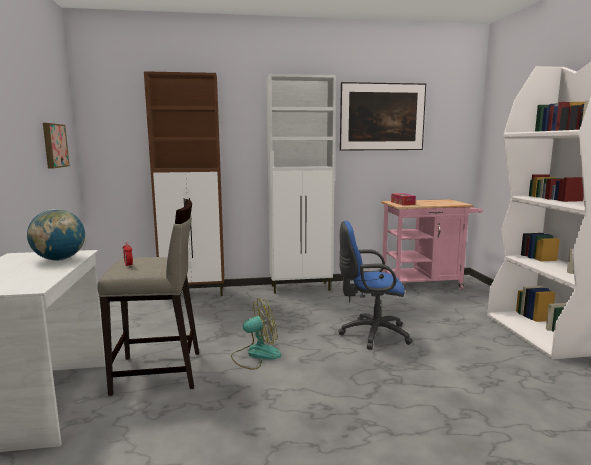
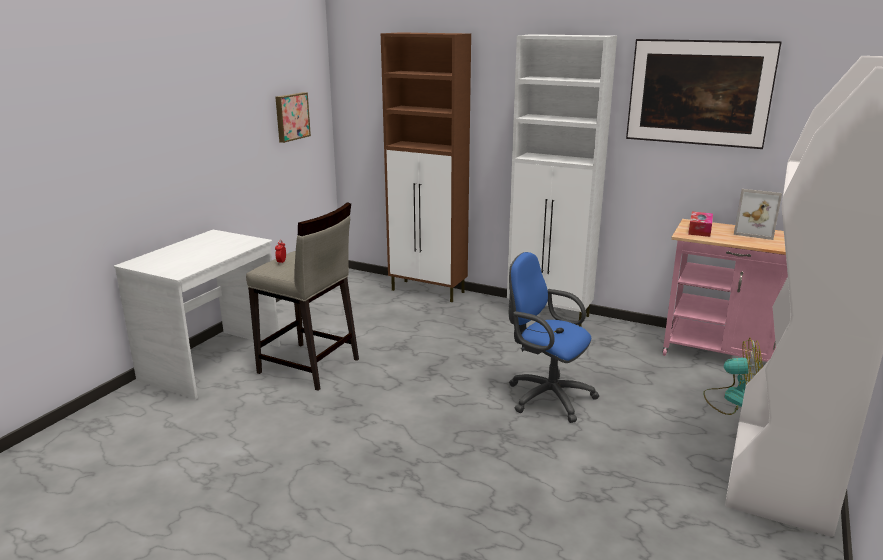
camera: 35 degrees right, 10 degrees up
globe [27,209,85,261] -> none
fan [231,298,281,370] -> fan moved to [703,338,763,415]
none -> picture frame [734,189,782,240]

